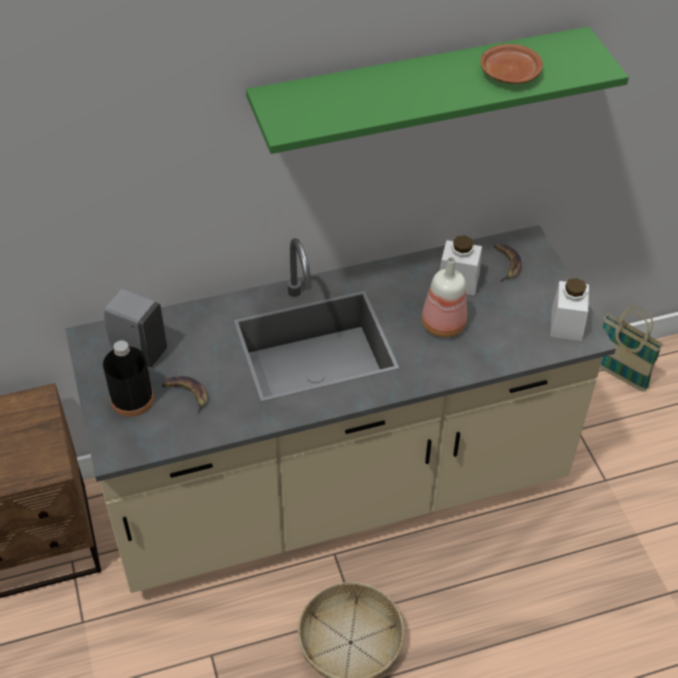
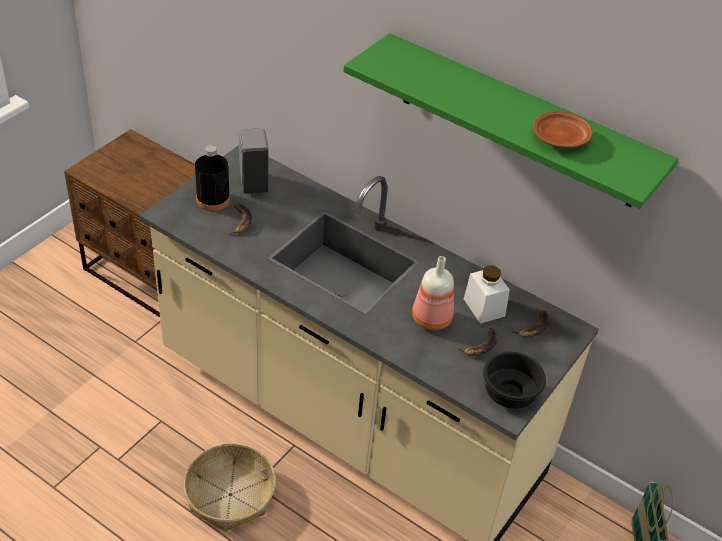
camera: 50 degrees right, 5 degrees down
white jar [550,278,589,341] -> black bowl [483,351,546,409]
none -> banana [455,328,498,356]

